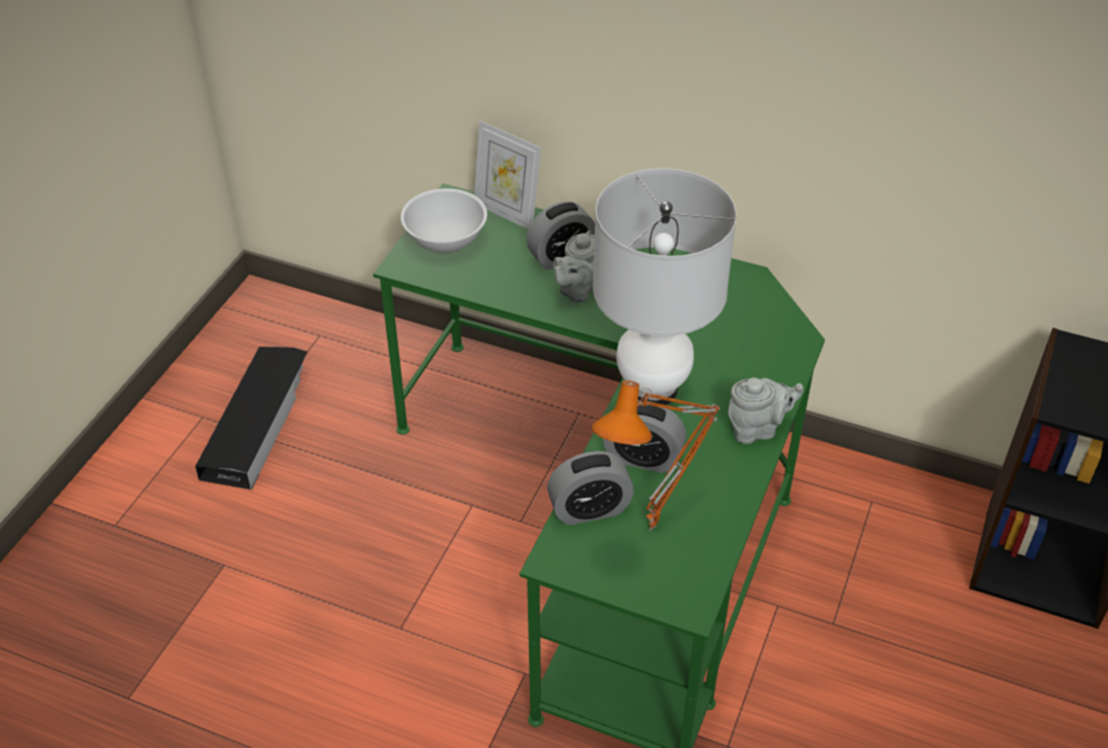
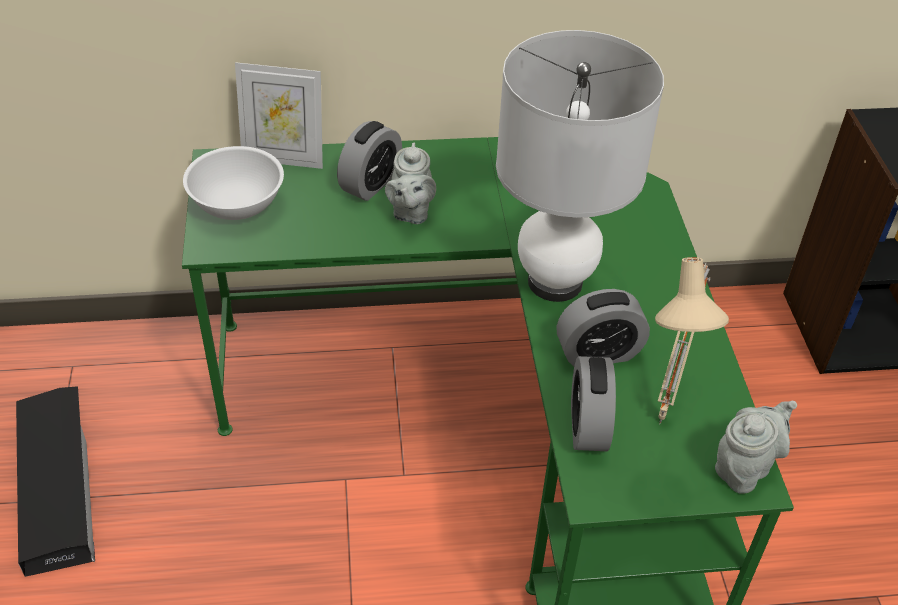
camera: 30 degrees left, 0 degrees up
alarm clock [547,451,634,525] -> alarm clock turned 135 degrees clockwise [571,356,616,451]
orange table lamp [592,380,720,531] -> beige table lamp [655,257,729,425]
grey teapot [728,378,804,444] -> grey teapot moved to [715,401,797,494]

